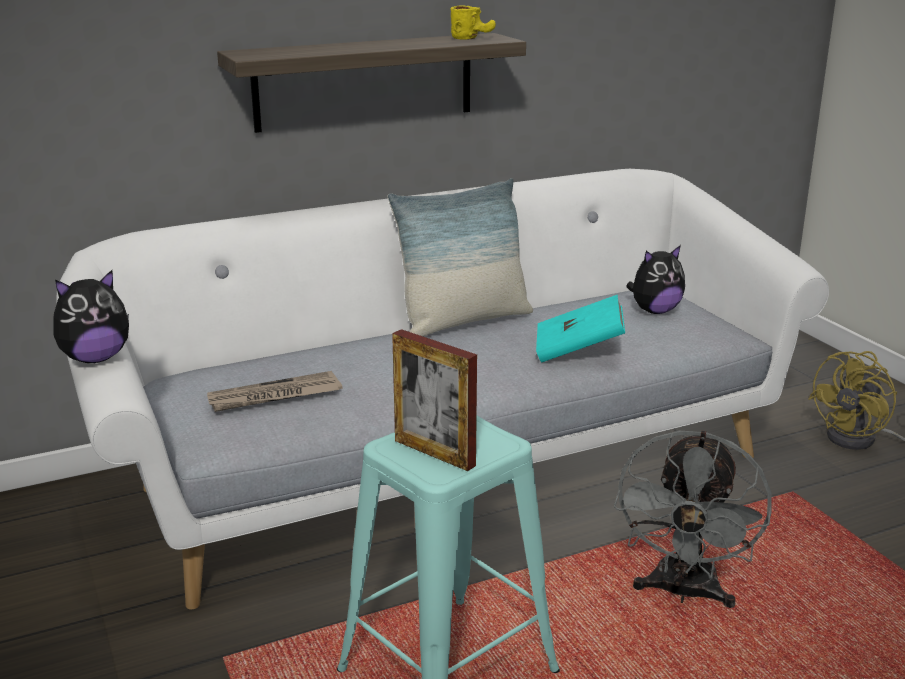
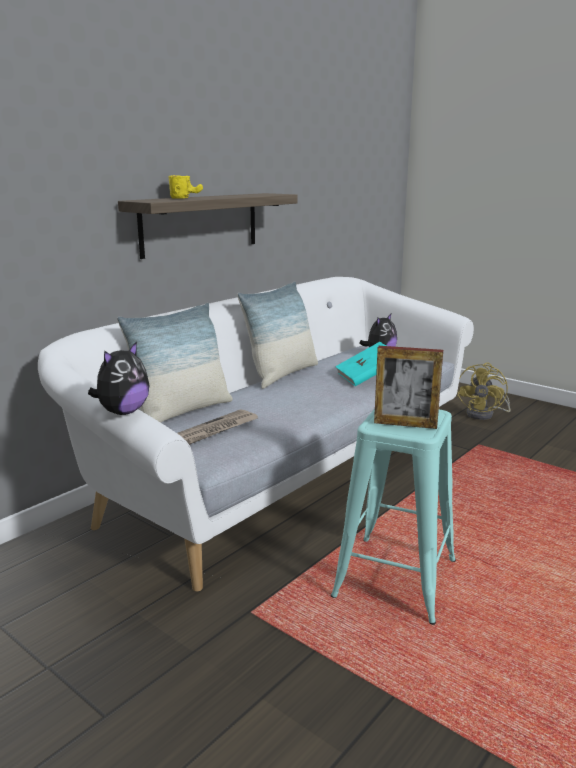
camera: 25 degrees left, 5 degrees down
yellow mug [451,5,496,40] -> yellow mug moved to [169,175,203,199]
grey fan [614,430,772,608] -> none
none -> pillow [117,303,233,423]

